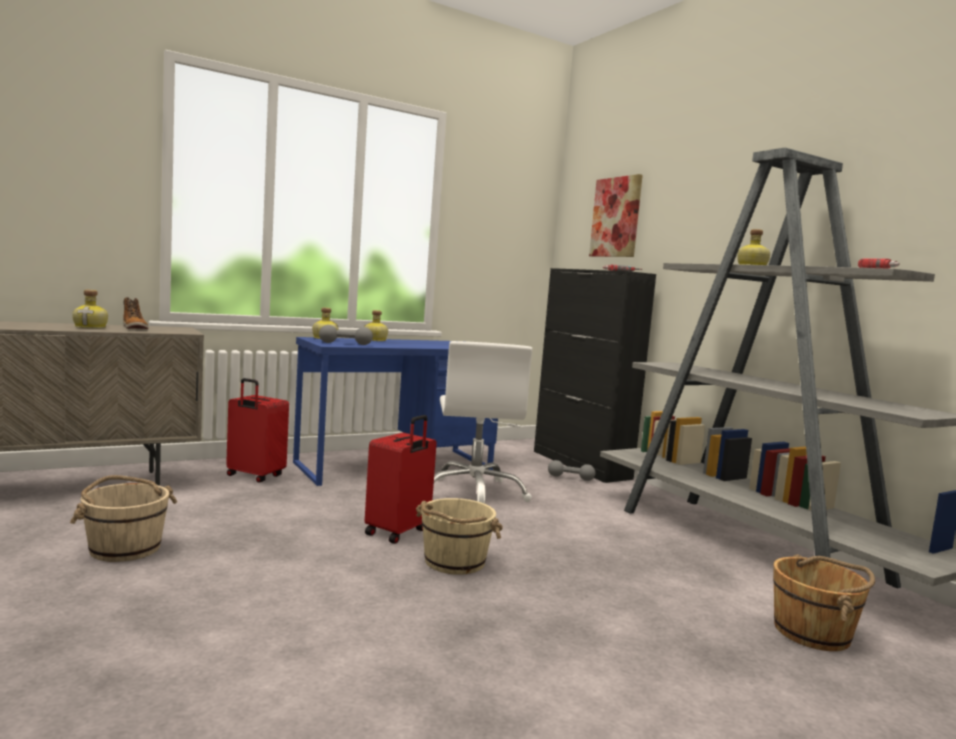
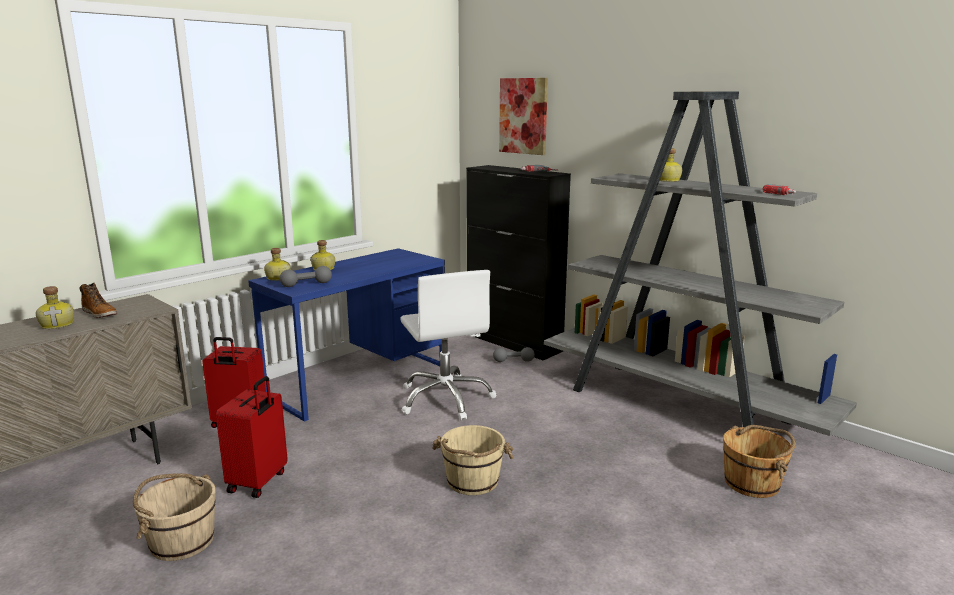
camera: 15 degrees left, 10 degrees up
red suitcase [365,415,437,544] -> red suitcase moved to [216,376,288,498]

